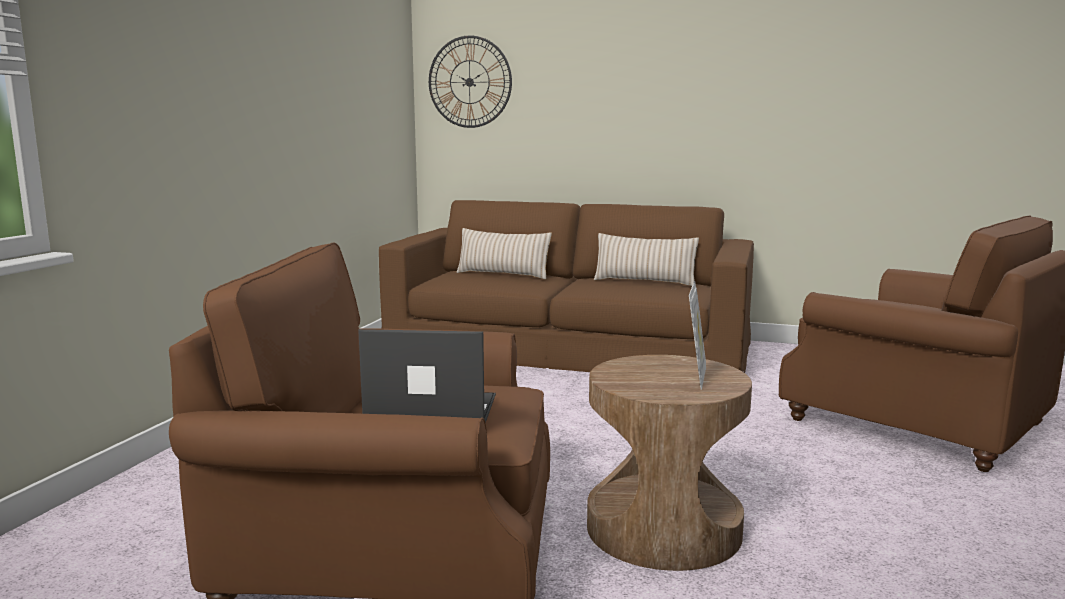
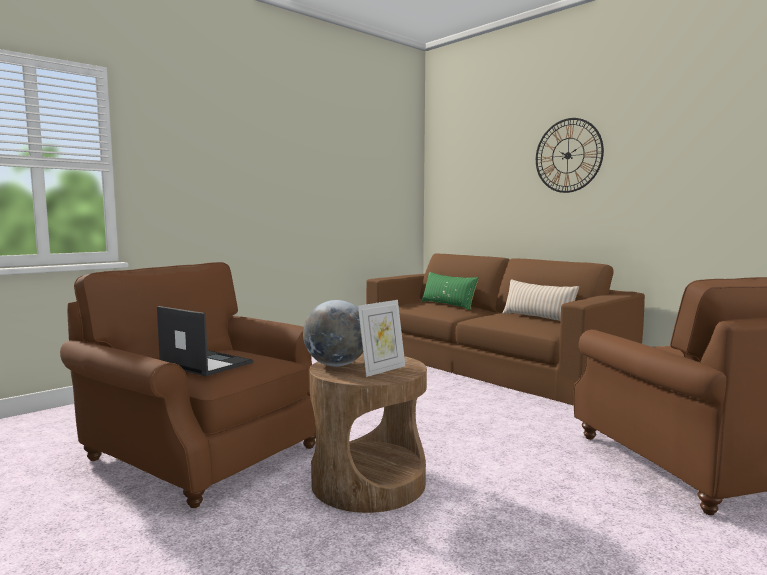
camera: 30 degrees right, 5 degrees down
wall clock [429,36,512,128] -> wall clock moved to [536,118,604,193]
beige pillow [456,228,552,279] -> green pillow [421,272,479,310]
none -> globe [303,300,363,367]

